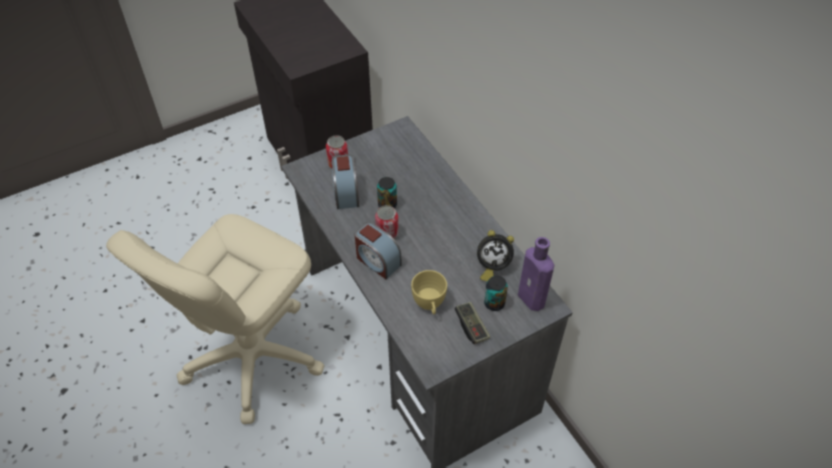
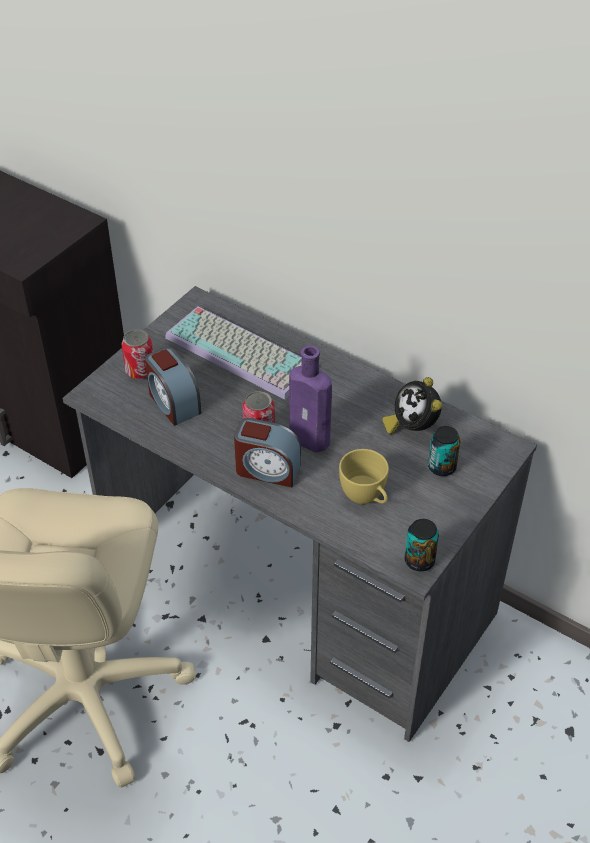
camera: 25 degrees left, 5 degrees down
can [377,177,397,208] -> can moved to [405,519,439,571]
game controller [455,302,490,344] -> none
alarm clock [477,230,514,281] -> alarm clock turned 90 degrees clockwise [382,377,442,434]
purple bottle [518,237,554,311] -> purple bottle moved to [289,346,332,453]
none -> keyboard [165,306,302,400]

